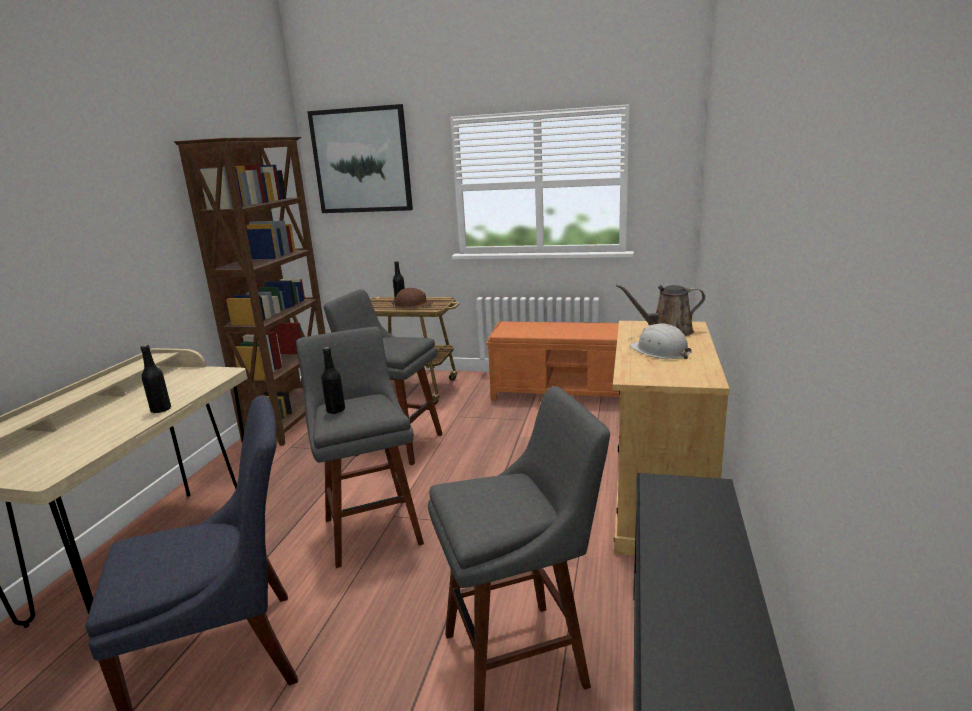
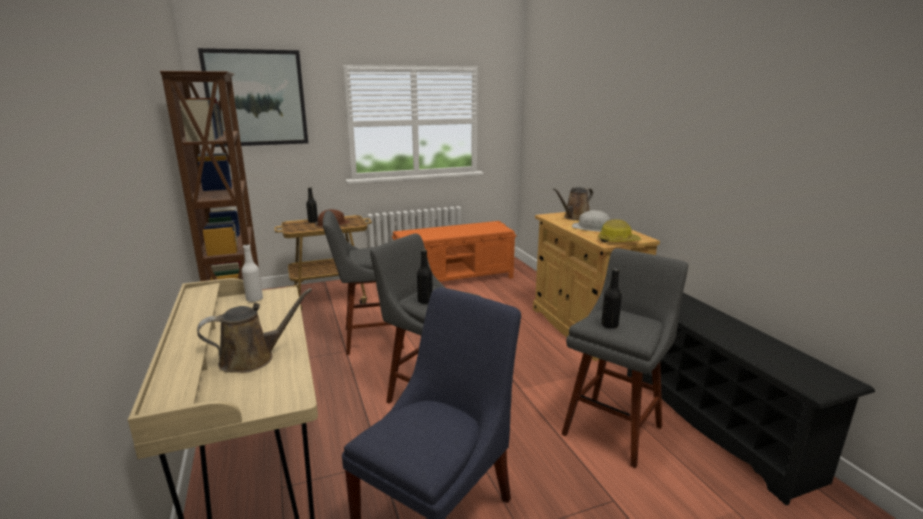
camera: 35 degrees left, 0 degrees up
black bottle [140,345,171,413] -> black bottle moved to [601,268,622,329]
none -> brown watering can [197,288,312,373]
none -> white bottle [242,244,263,302]
none -> hard hat [598,219,641,242]

